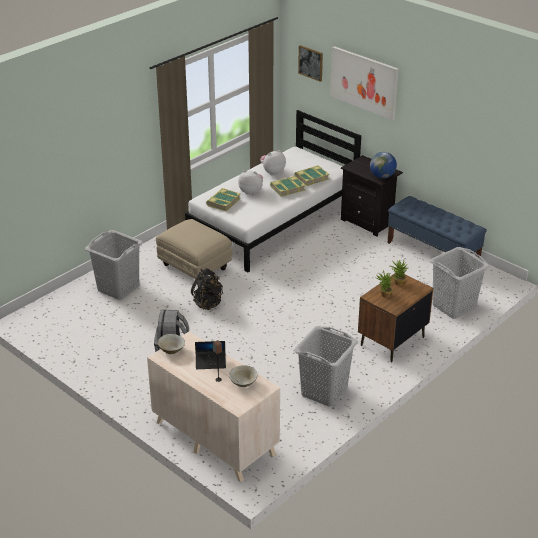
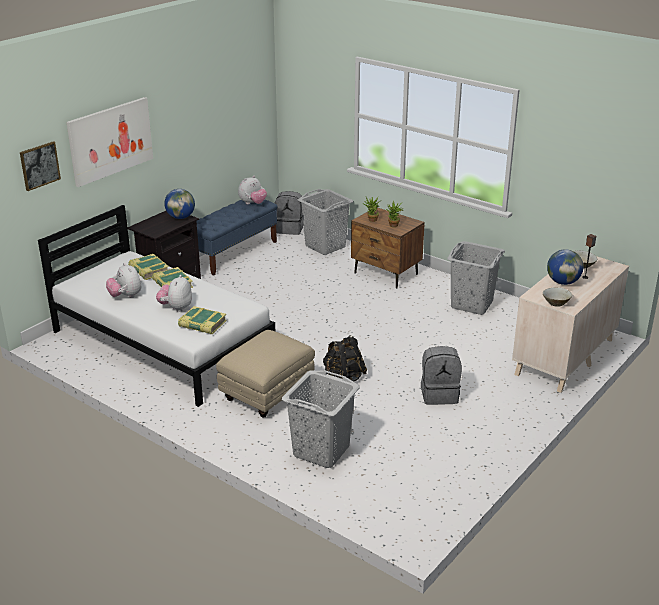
camera: 95 degrees left, 5 degrees down
laptop [195,341,226,369] -> globe [547,249,583,285]
none -> plush toy [238,176,267,204]
none -> grey backpack [275,191,304,235]

